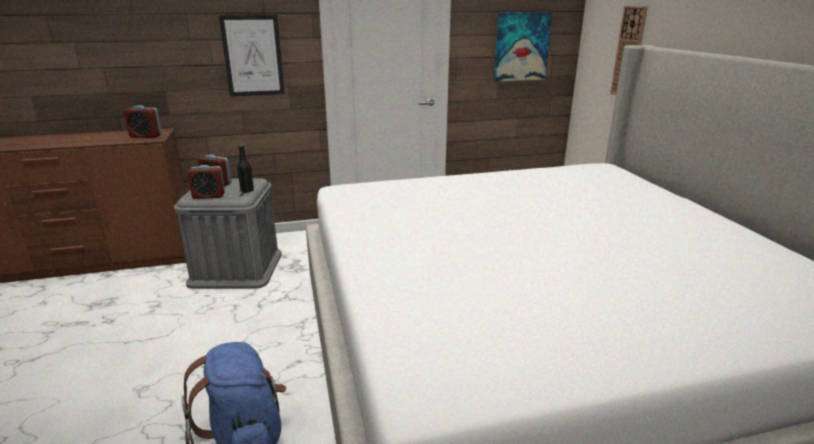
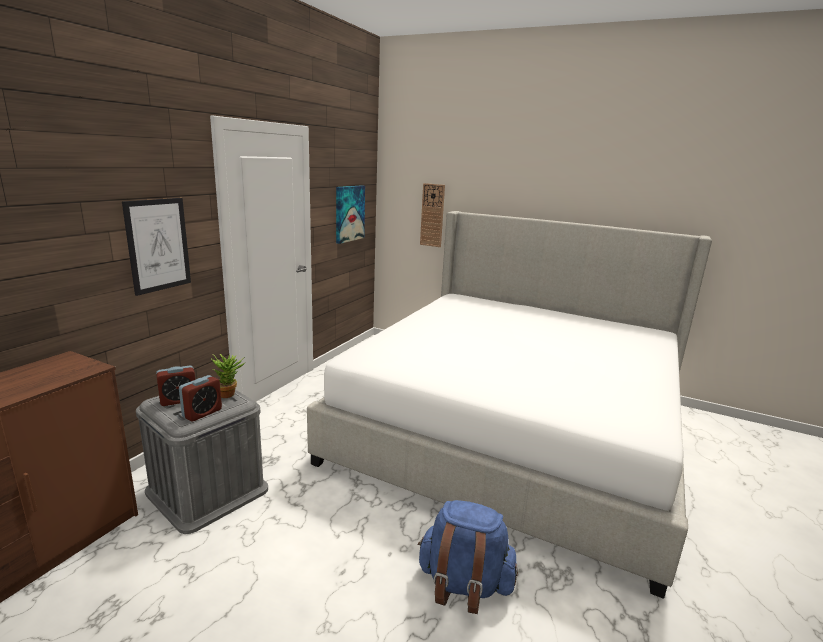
camera: 50 degrees left, 5 degrees down
alarm clock [124,105,162,138] -> none
black bottle [237,145,254,192] -> potted plant [211,354,245,398]

